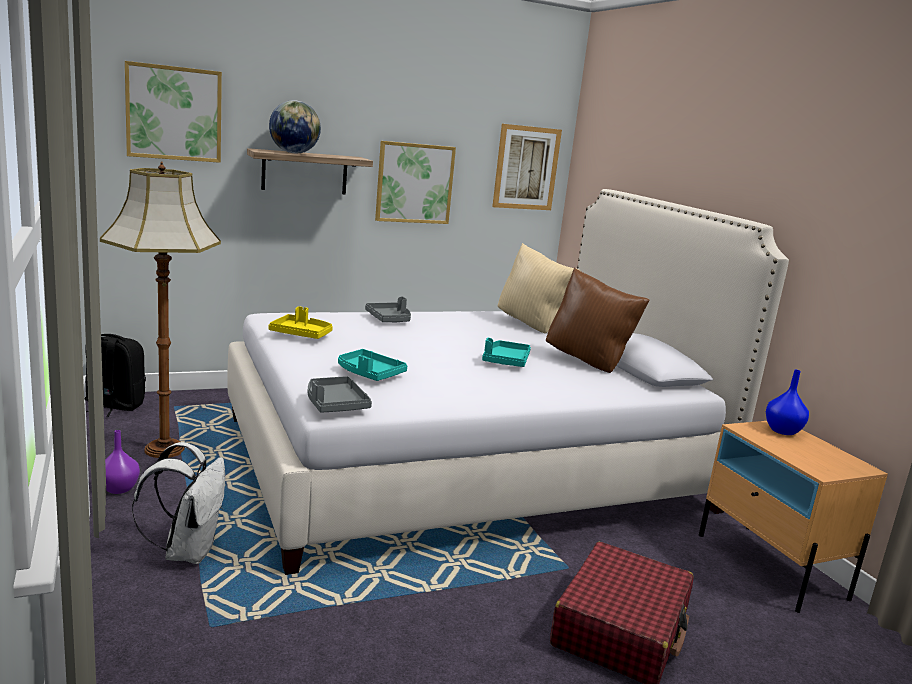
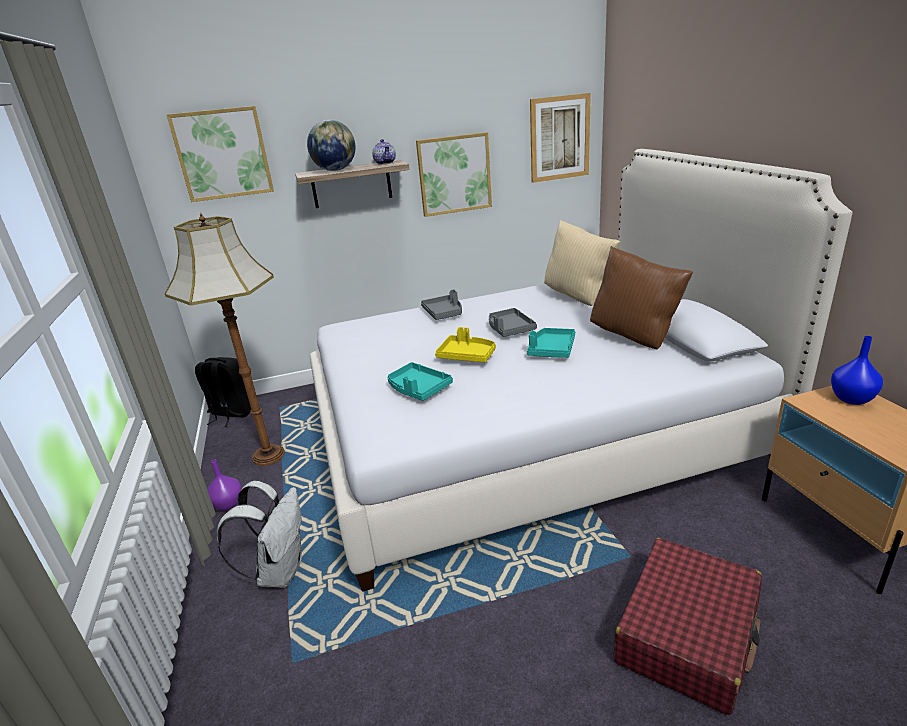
camera: 10 degrees right, 10 degrees up
yellow tray [269,306,333,339] -> yellow tray moved to [435,327,496,362]
grey tray [308,376,372,413] -> grey tray moved to [489,308,537,337]
none -> teapot [372,139,396,165]

